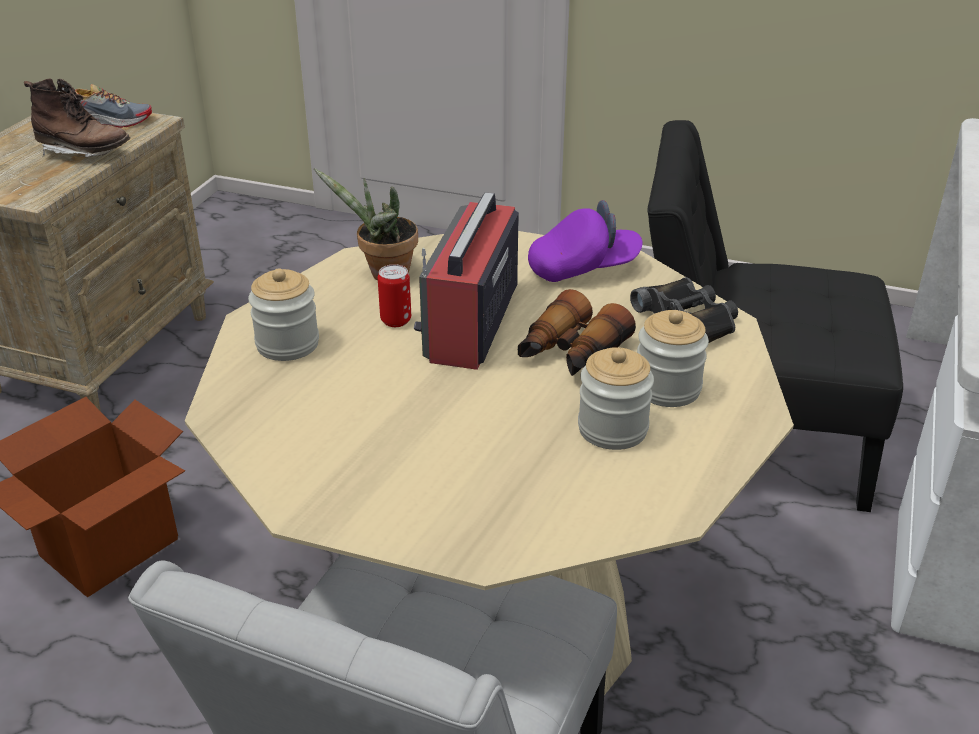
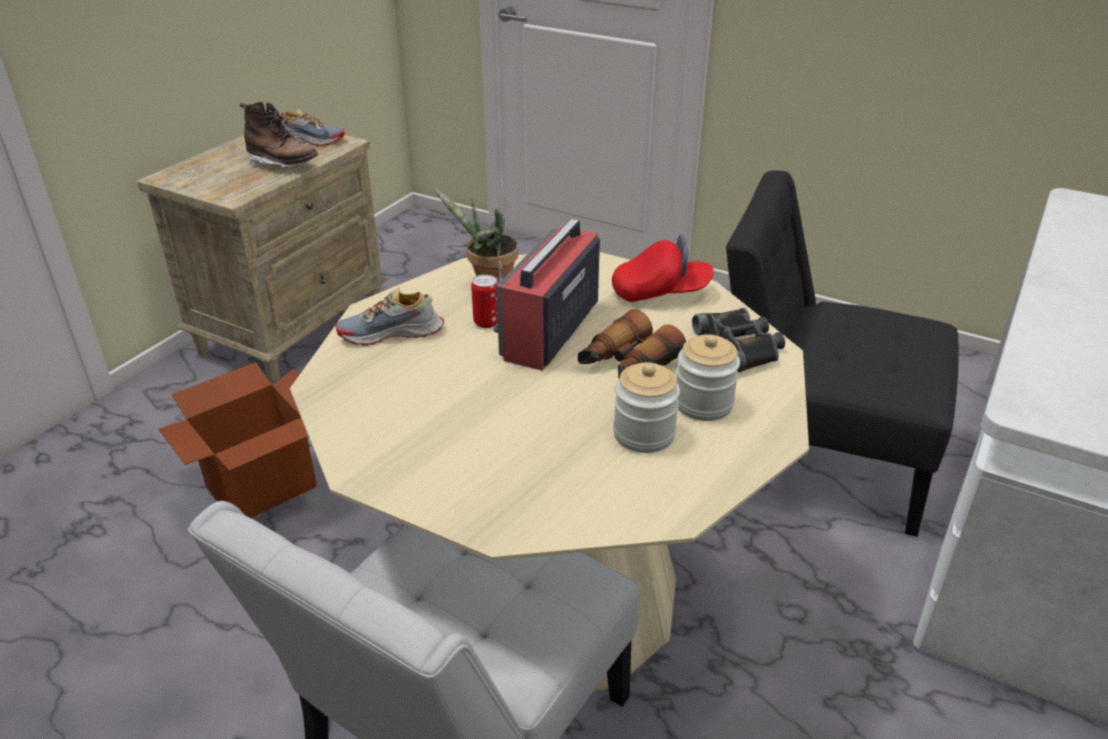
camera: 10 degrees right, 0 degrees up
jar [248,268,319,361] -> shoe [335,287,444,346]
purple cap [528,200,642,282] -> red cap [612,234,714,302]

